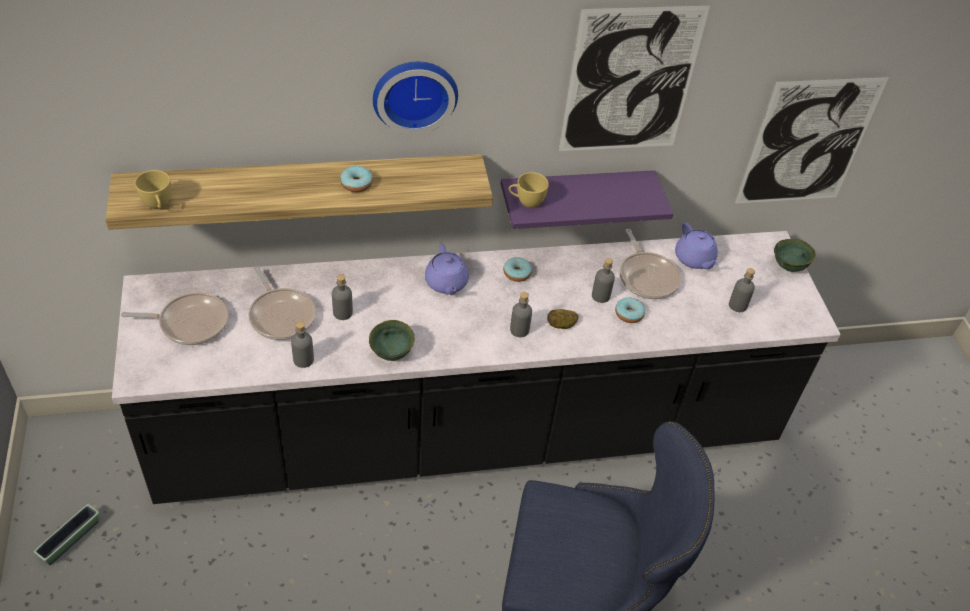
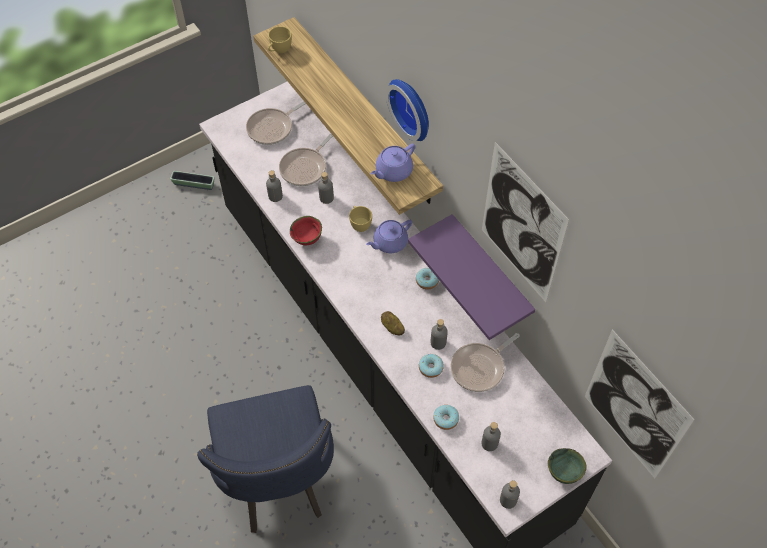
camera: 70 degrees right, 10 degrees up
frying pan [121,292,229,345] -> frying pan turned 75 degrees clockwise [246,101,306,145]
donut [340,166,373,192] -> donut moved to [433,405,459,430]
green bowl [369,320,414,361] -> red bowl [290,216,322,245]
yellow cup [509,172,549,208] -> yellow cup moved to [349,206,372,232]
grey bottle [510,292,532,337] -> grey bottle moved to [500,480,520,509]
purple teapot [675,223,718,269] -> purple teapot moved to [371,144,415,182]

